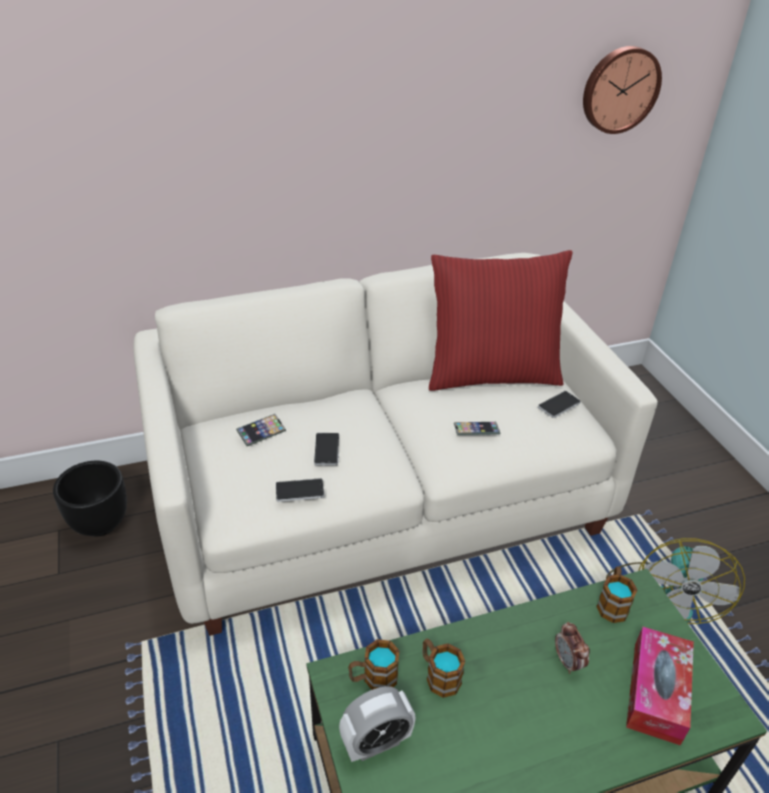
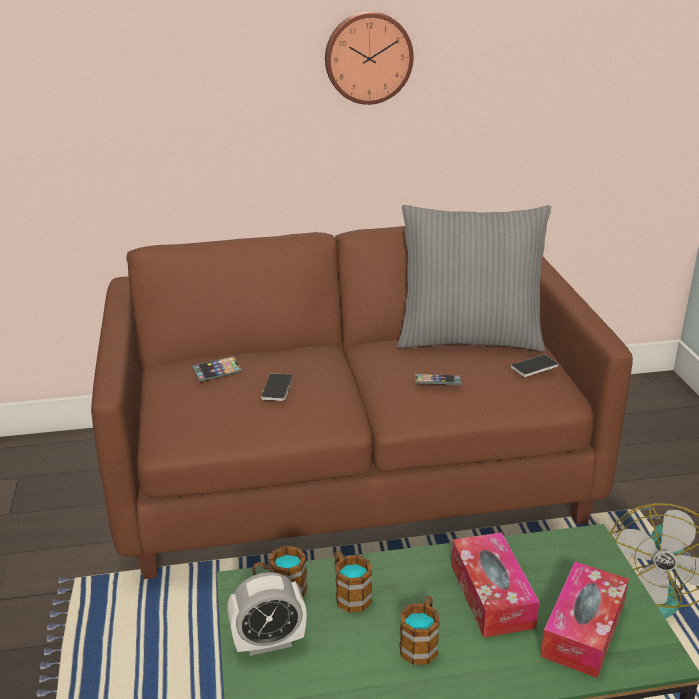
camera: 10 degrees right, 10 degrees down
black planter [53,461,127,537] -> none
white sofa [133,253,658,636] -> brown sofa [91,226,633,579]
phone [276,478,324,502] -> none
red pillow [429,250,572,391] -> grey pillow [398,205,551,351]
alarm clock [555,622,590,674] -> tissue box [451,532,539,638]
wall clock [583,46,662,134] -> wall clock moved to [325,11,414,105]
mug [596,567,638,623] -> mug moved to [399,596,440,665]

